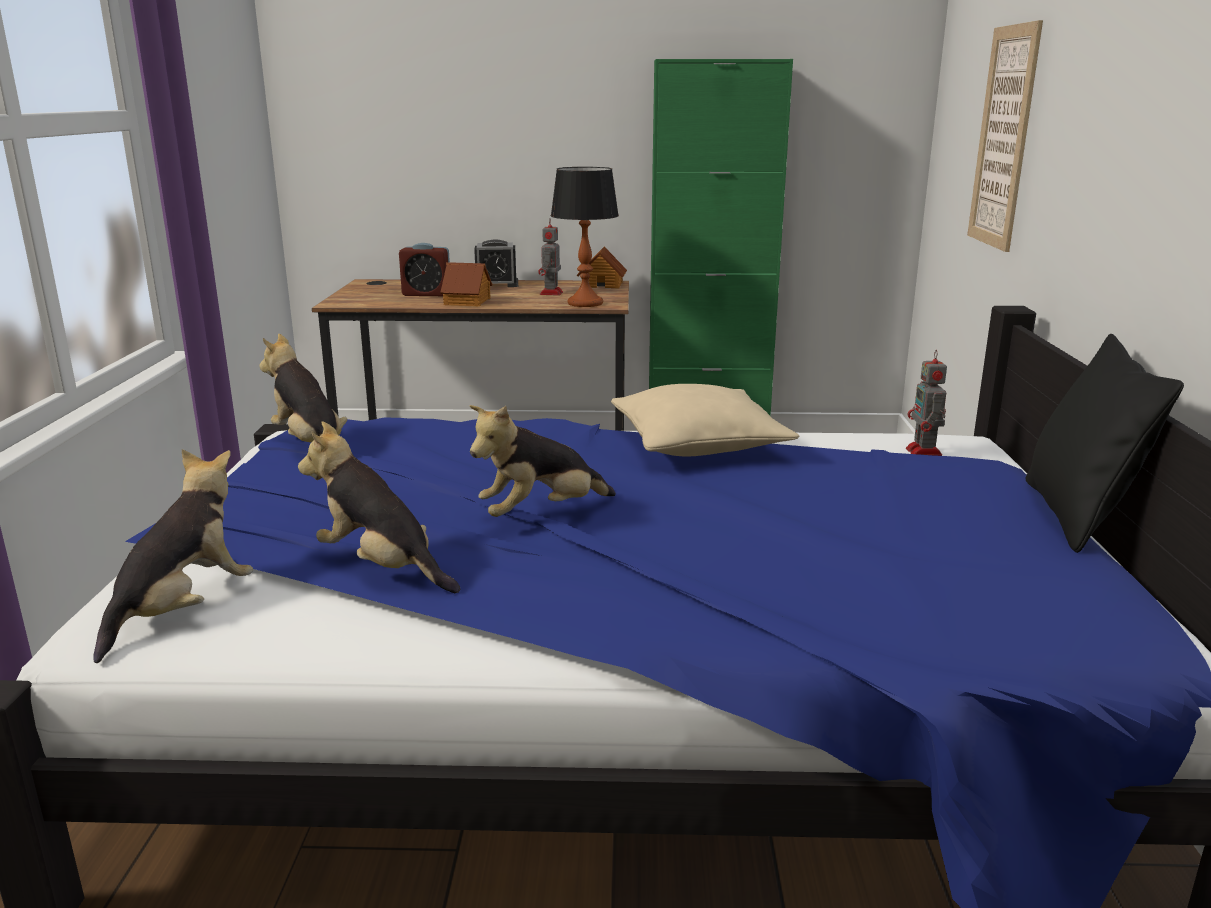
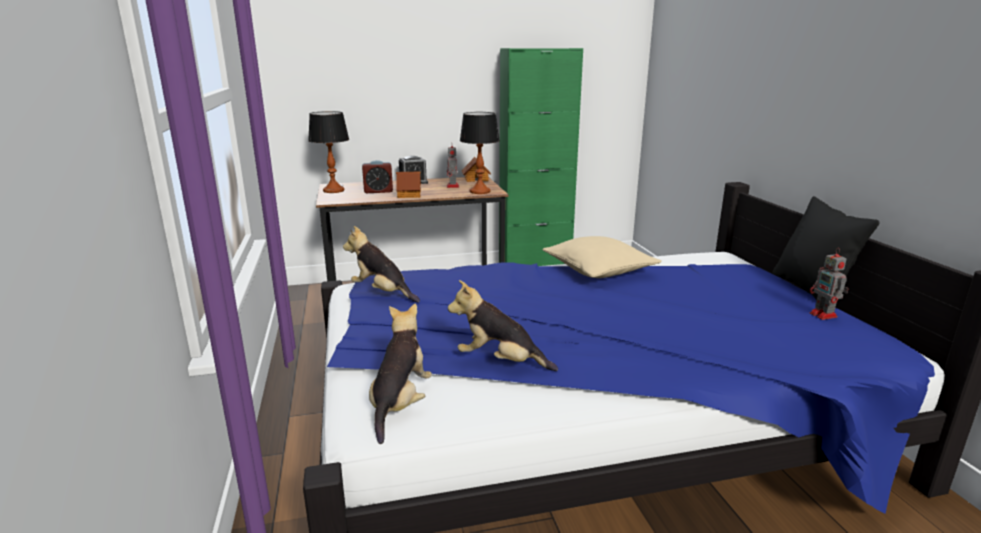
camera: 15 degrees left, 0 degrees up
plush toy [469,405,616,517] -> none
toy robot [906,350,947,456] -> toy robot moved to [810,248,849,320]
picture [967,20,1043,252] -> none
none -> table lamp [308,111,349,193]

